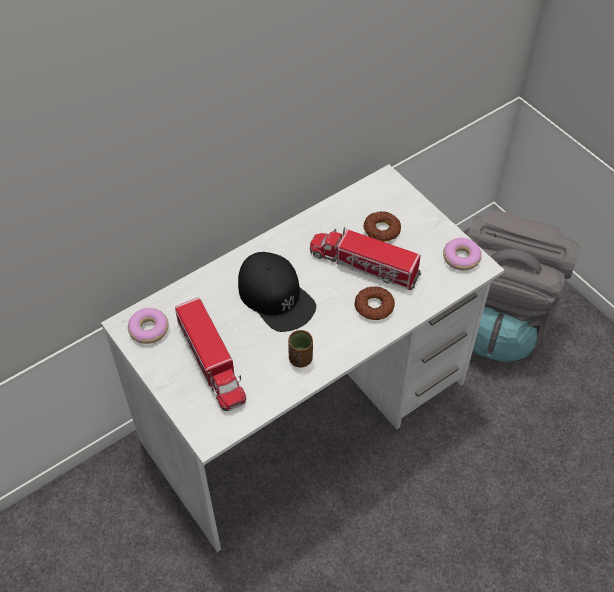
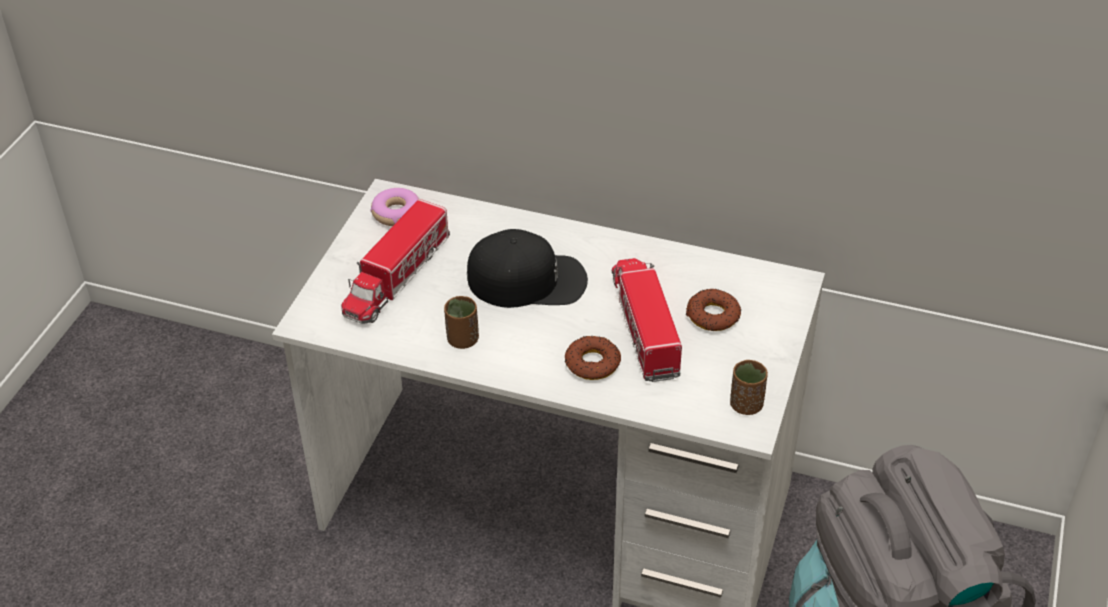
camera: 55 degrees right, 10 degrees down
black cap [238,252,316,332] -> black cap turned 105 degrees counterclockwise [467,229,588,308]
donut [443,238,482,271] -> brown cup [730,360,768,415]

